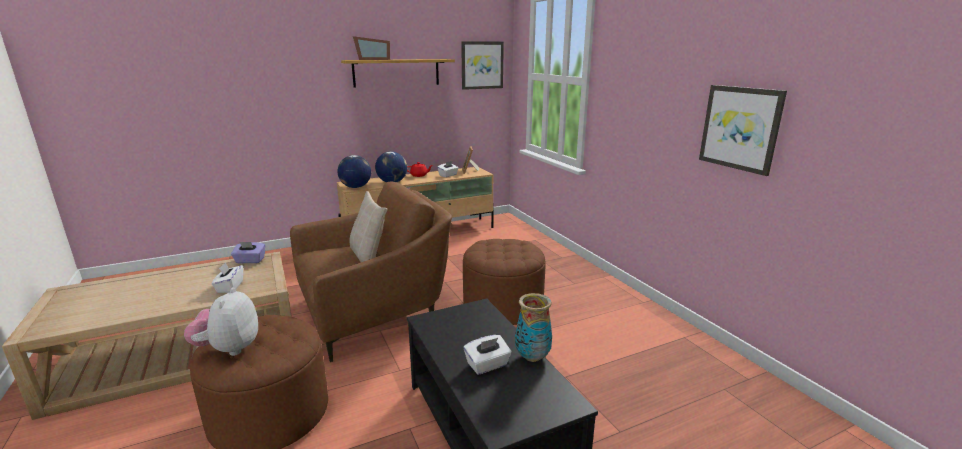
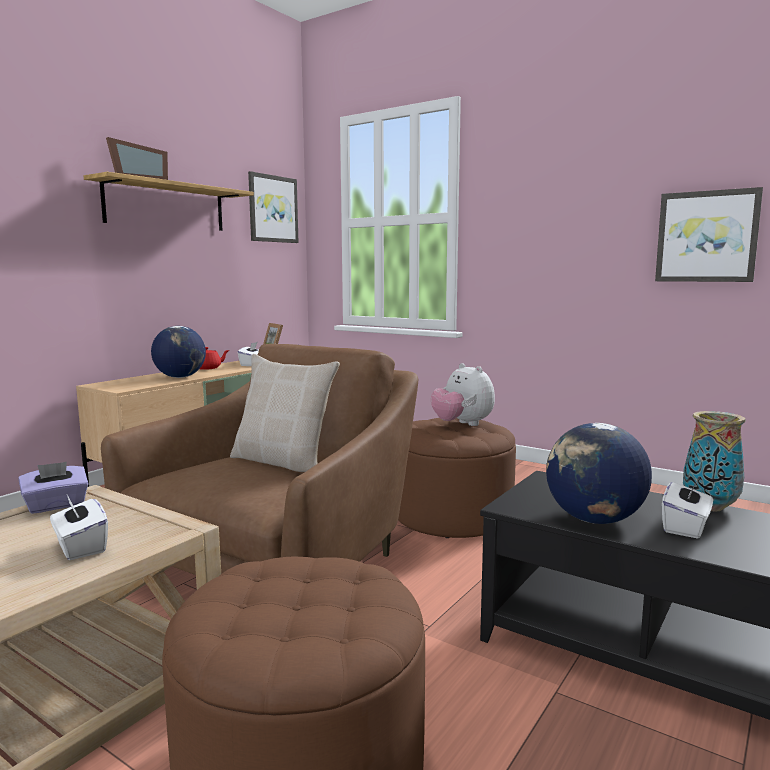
camera: 30 degrees left, 10 degrees down
plush toy [184,287,258,356] -> plush toy moved to [431,363,495,426]
globe [337,155,371,188] -> globe moved to [546,423,652,524]

